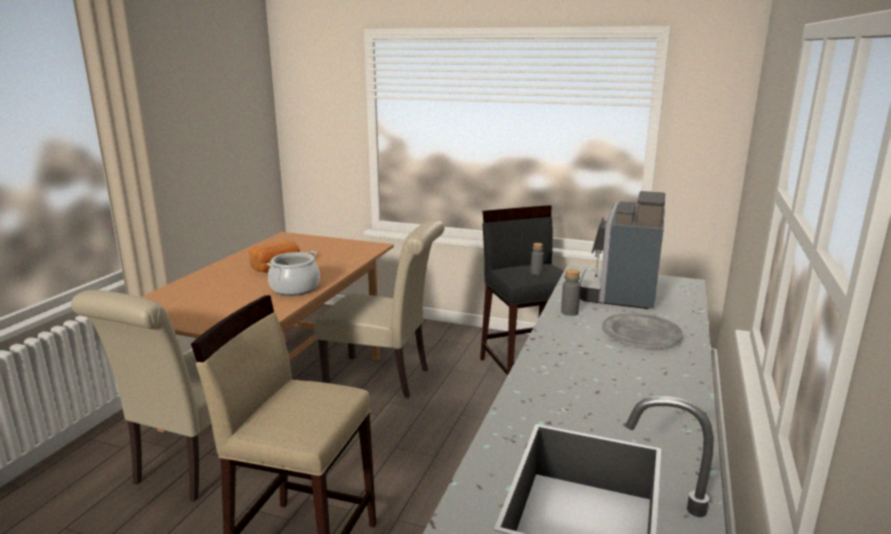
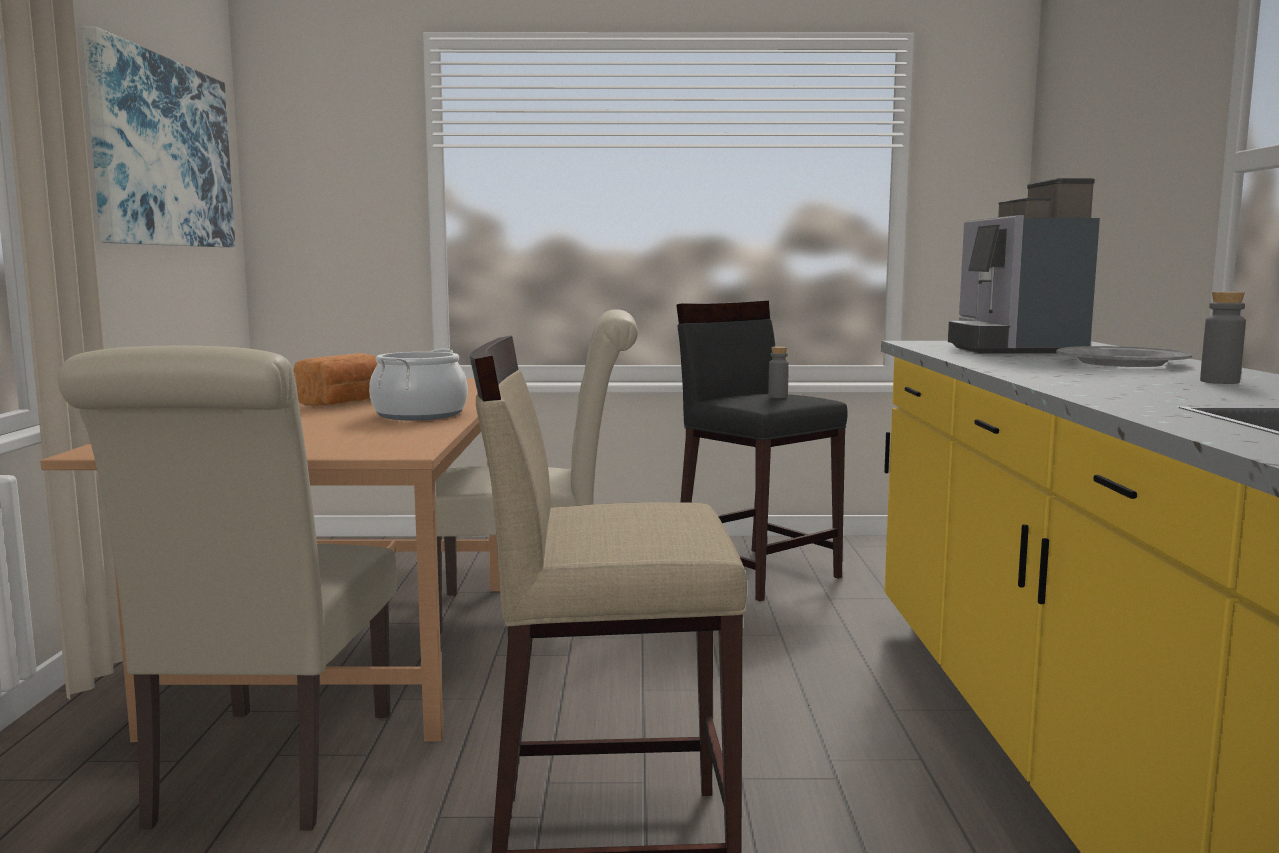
camera: 20 degrees left, 10 degrees down
grey bottle [561,269,581,316] -> grey bottle moved to [1200,292,1246,384]
none -> picture [82,26,235,247]

